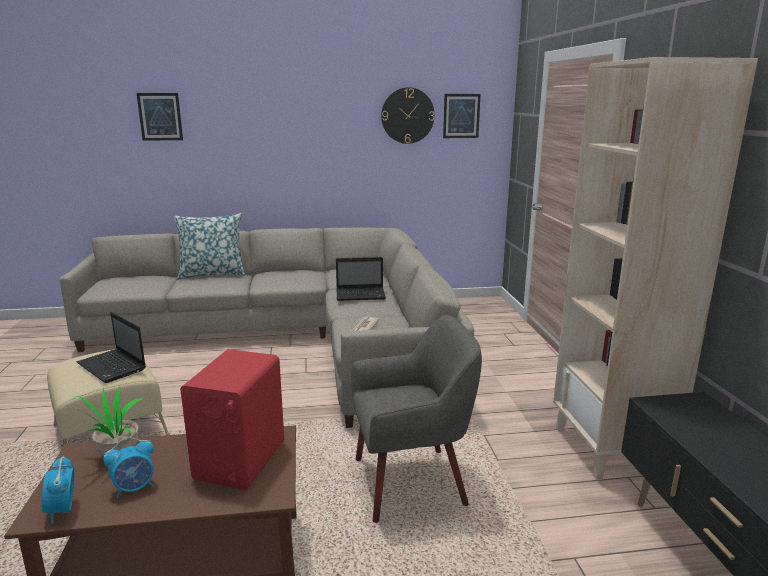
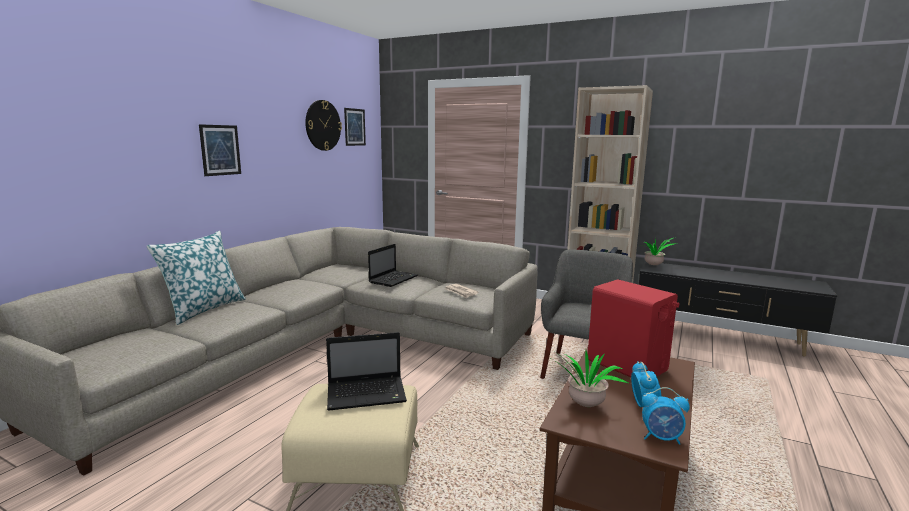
camera: 55 degrees left, 5 degrees down
picture [136,93,183,141] -> picture moved to [199,124,241,176]
none -> potted plant [638,238,677,265]

